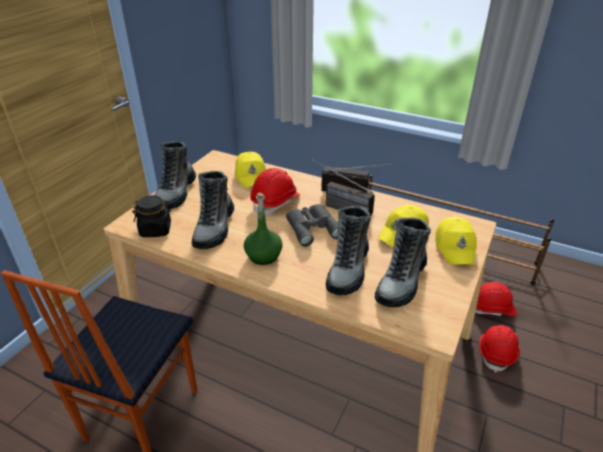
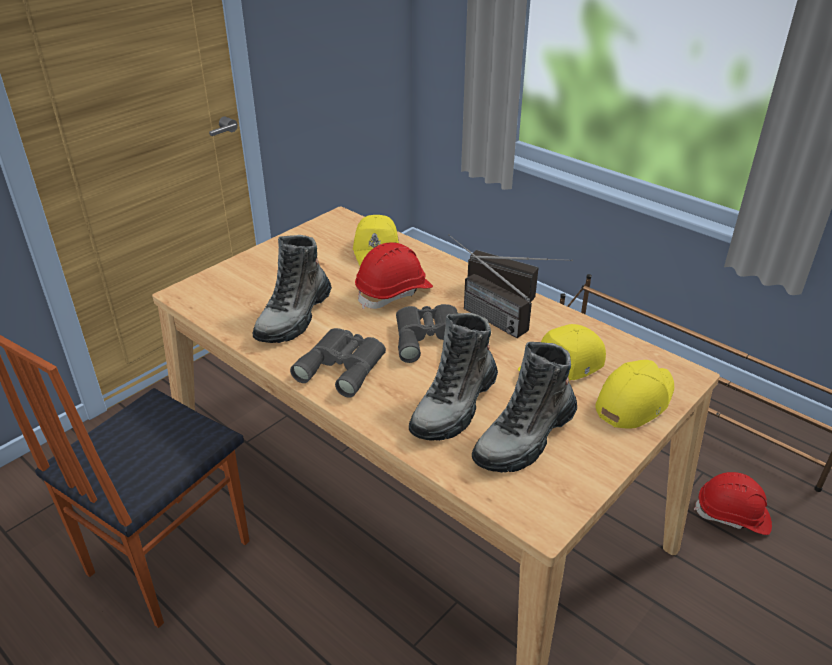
camera: 15 degrees right, 0 degrees up
black jar [132,195,172,237] -> none
boot [155,141,196,210] -> none
green bottle [244,193,283,265] -> grey binoculars [290,328,386,398]
yellow cap [435,217,477,265] -> yellow cap turned 150 degrees counterclockwise [595,360,674,429]
red hard hat [479,325,520,373] -> none

